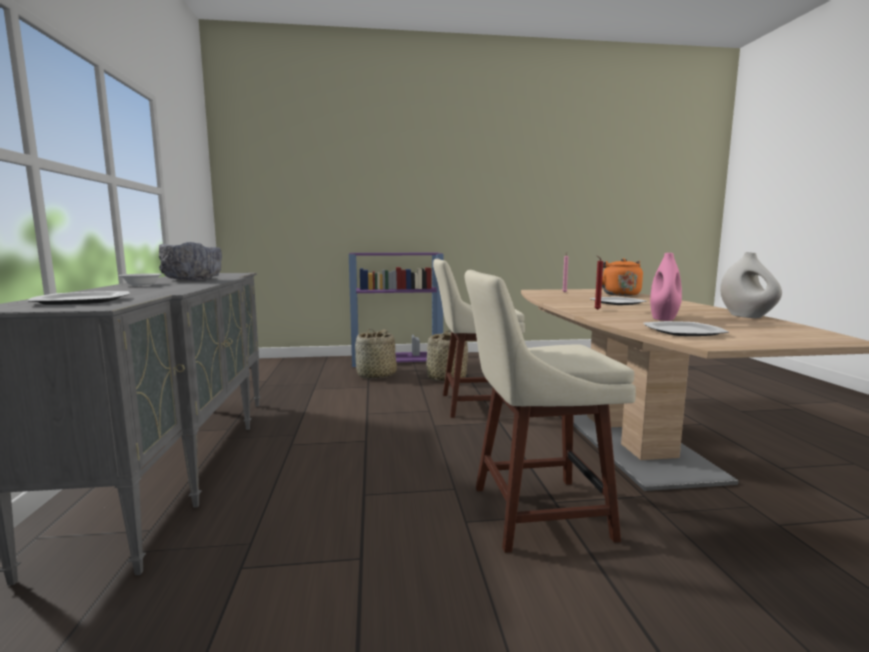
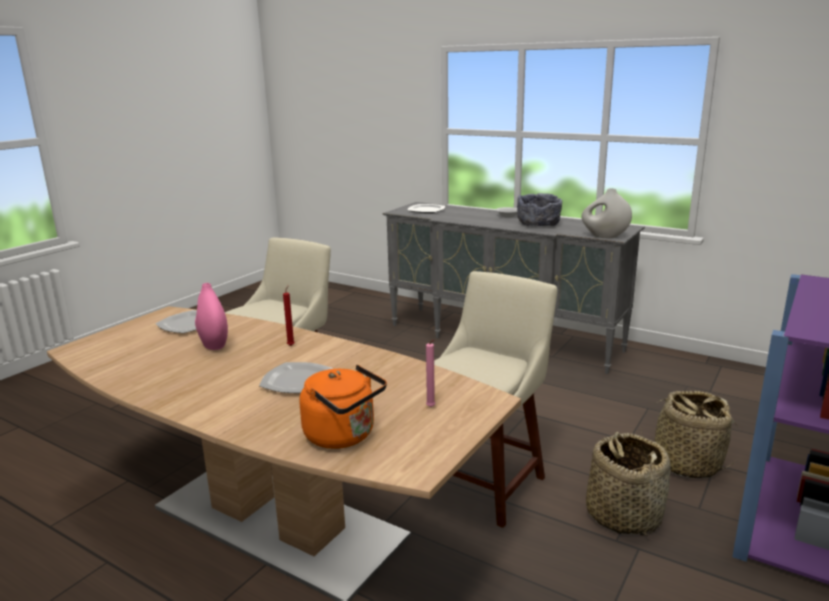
camera: 130 degrees right, 10 degrees up
white vase [720,252,782,318] -> white vase moved to [581,189,632,238]

